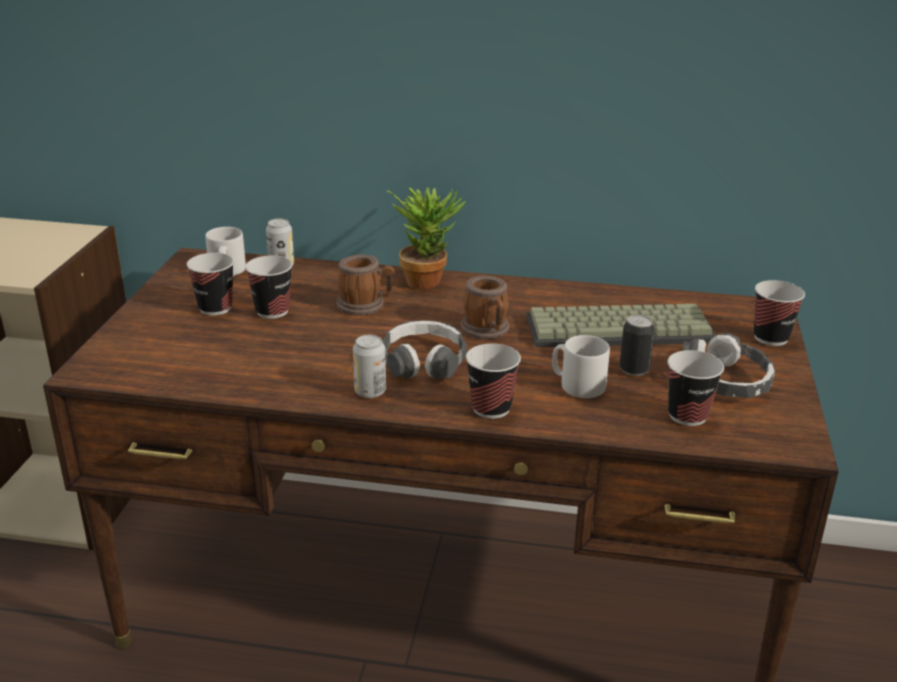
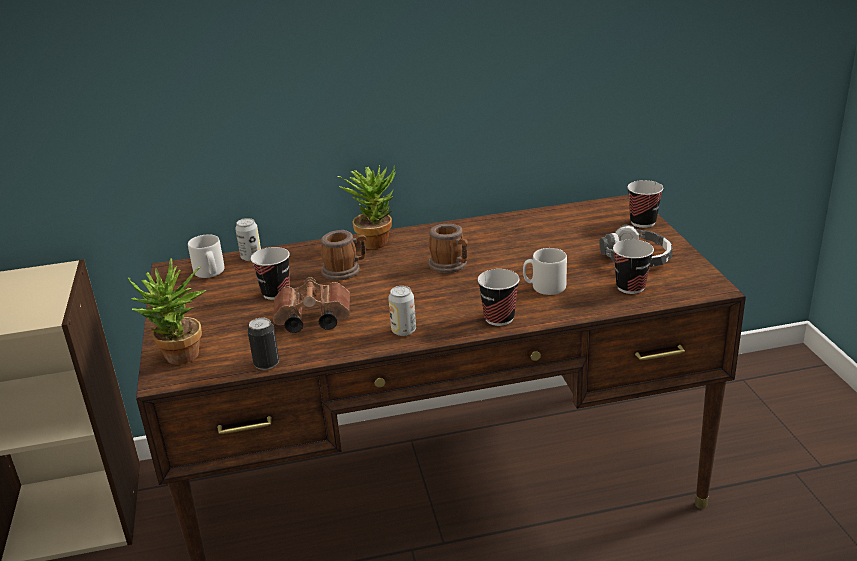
camera: 20 degrees left, 0 degrees up
cup [187,253,234,316] -> none
headphones [382,320,467,379] -> none
keyboard [526,304,716,348] -> none
can [619,315,655,376] -> can moved to [248,318,279,370]
none -> potted plant [127,258,207,365]
none -> brown binoculars [273,277,350,333]

